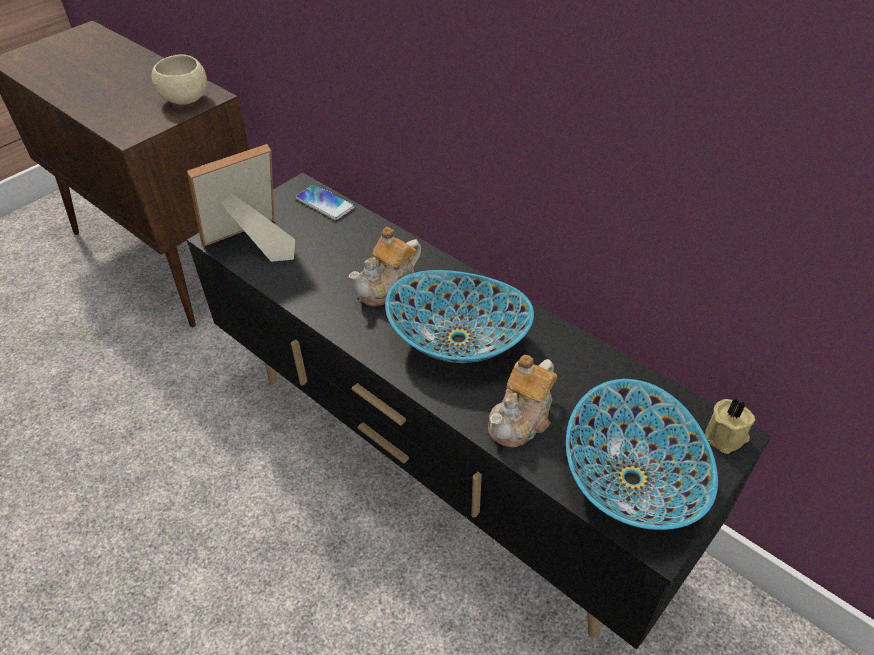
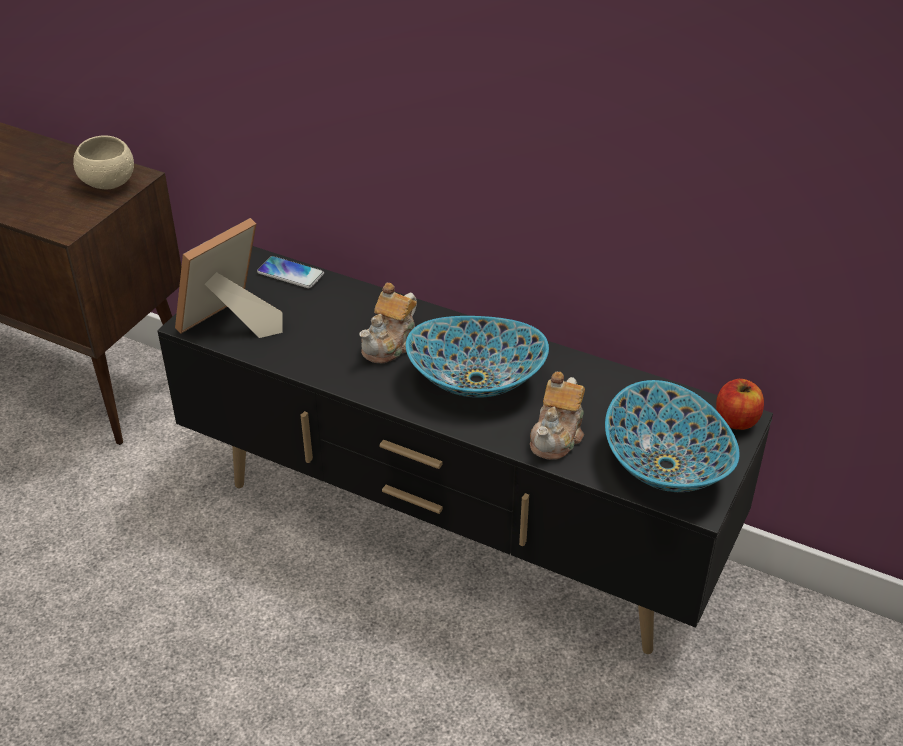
camera: 15 degrees left, 5 degrees down
beige candle [705,399,755,454] -> apple [716,379,764,430]

